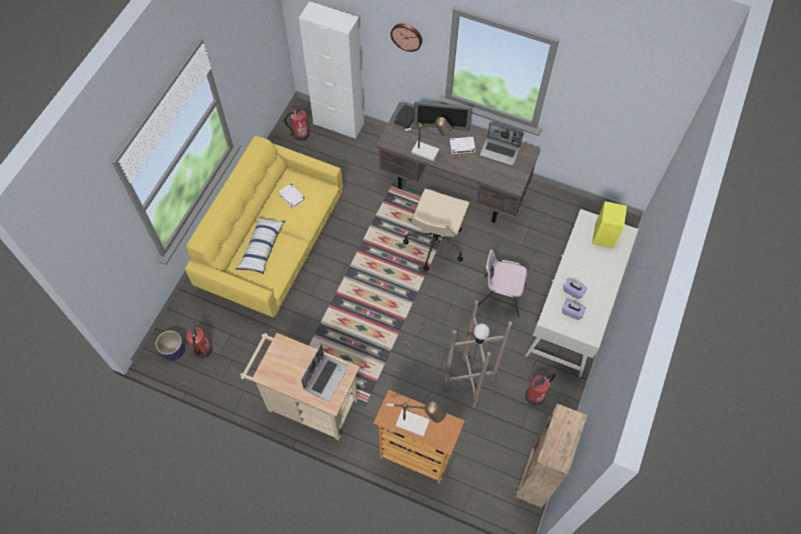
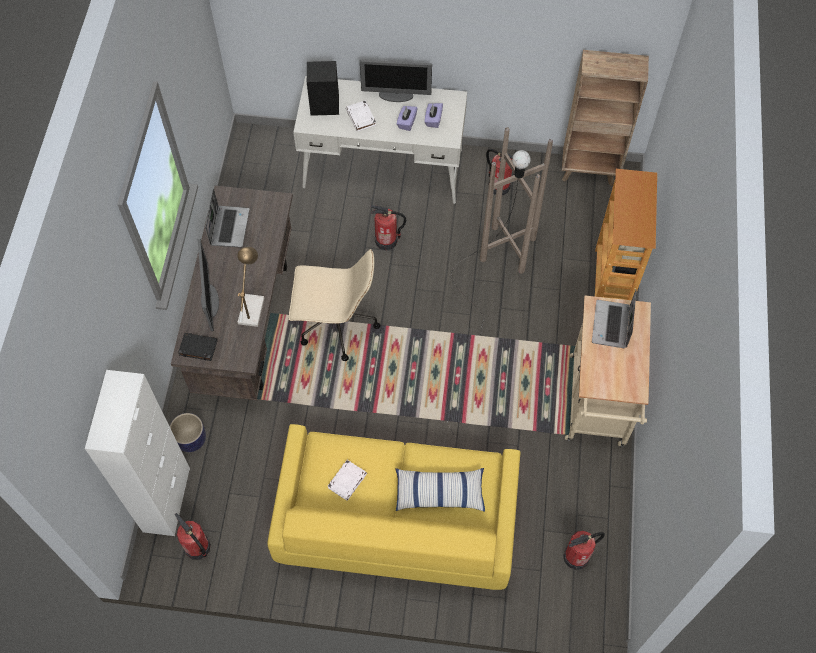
camera: 105 degrees left, 0 degrees up
planter [155,330,185,361] -> planter moved to [170,413,206,452]
laptop [301,344,348,401] -> laptop turned 90 degrees counterclockwise [592,290,636,348]
table lamp [386,401,446,437] -> none
wall clock [391,24,422,52] -> none
white book [450,137,476,154] -> white book moved to [346,100,376,132]
pink chair [478,249,527,317] -> fire extinguisher [371,205,406,250]
yellow speaker [592,201,627,248] -> black speaker [307,61,339,116]
none -> monitor [360,60,432,102]

